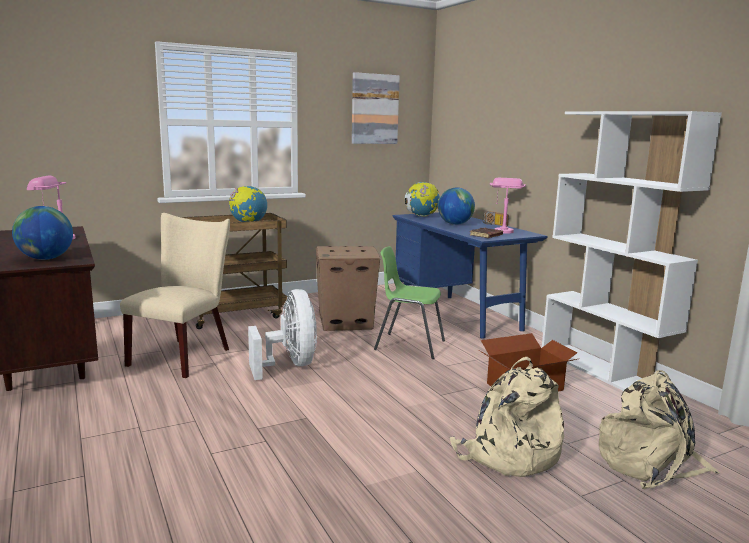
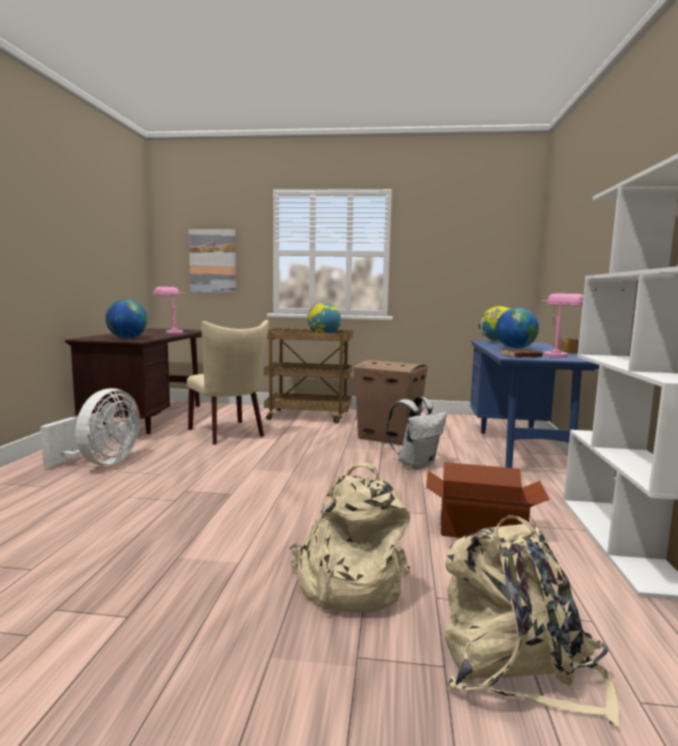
camera: 35 degrees right, 5 degrees down
beige chair [120,213,230,378] -> beige chair turned 90 degrees clockwise [187,320,269,444]
white fan [248,289,317,380] -> white fan moved to [40,388,140,467]
picture [352,72,400,144] -> picture moved to [189,229,236,293]
green chair [374,246,445,359] -> white backpack [387,397,446,469]

